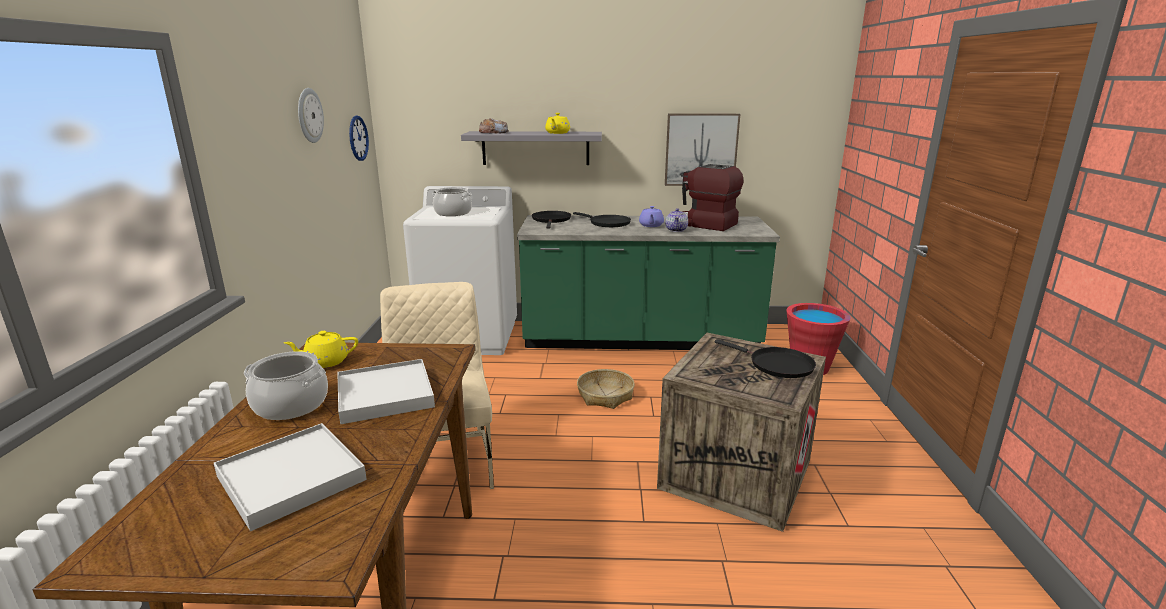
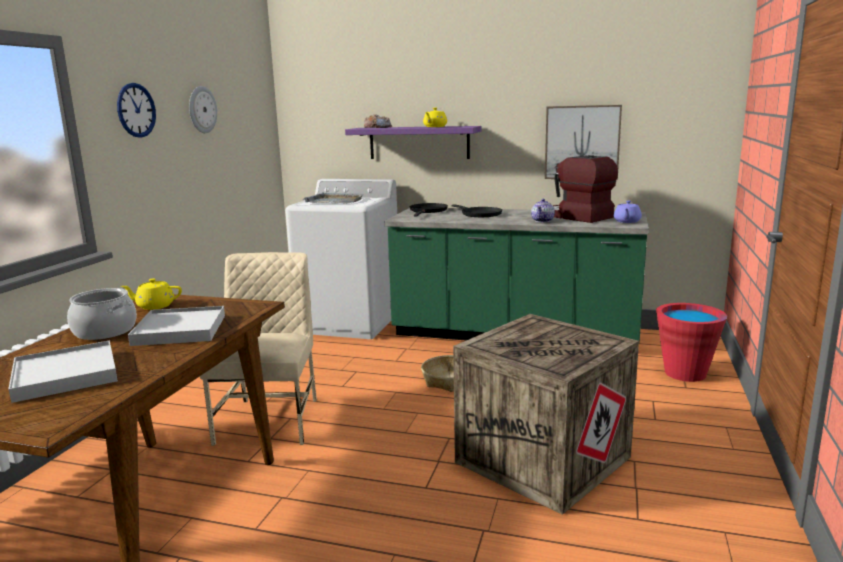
camera: 15 degrees right, 5 degrees down
wall clock [349,116,369,161] -> wall clock moved to [117,83,156,138]
cooking pot [432,187,472,216] -> grey tray [303,192,364,204]
grey shelf [461,131,602,165] -> purple shelf [345,126,482,159]
purple teapot [639,206,664,227] -> purple teapot moved to [614,201,642,223]
black frying pan [715,339,816,378] -> none

